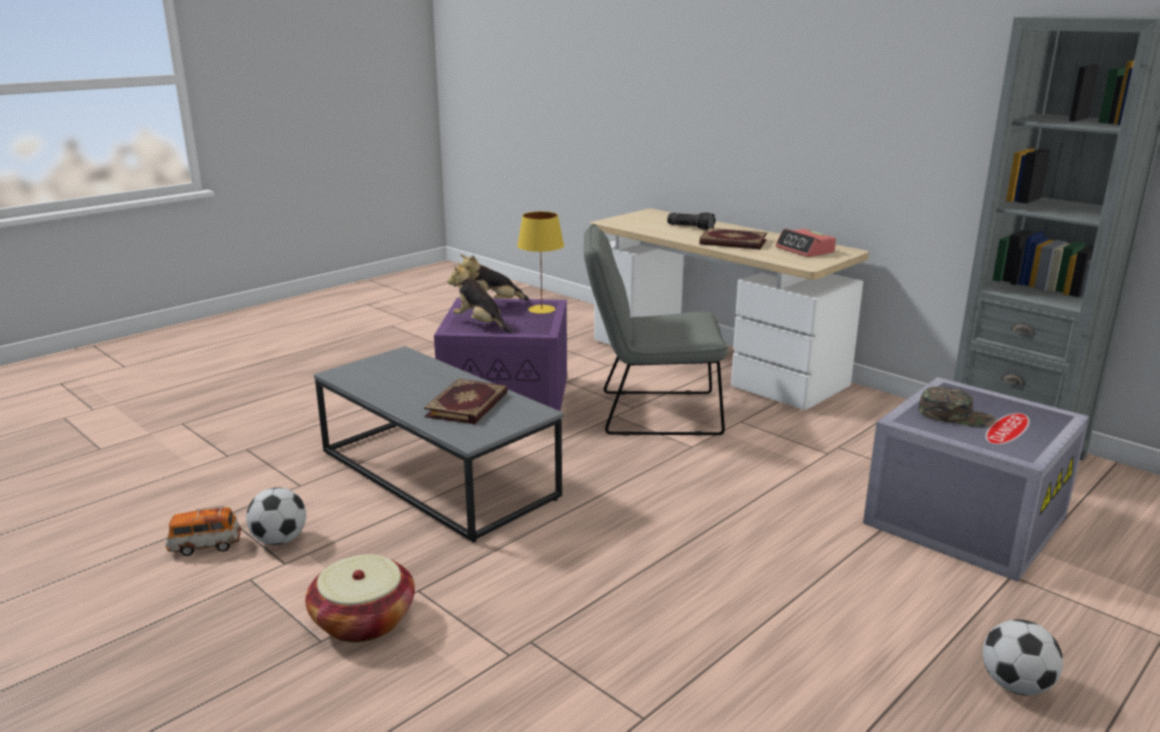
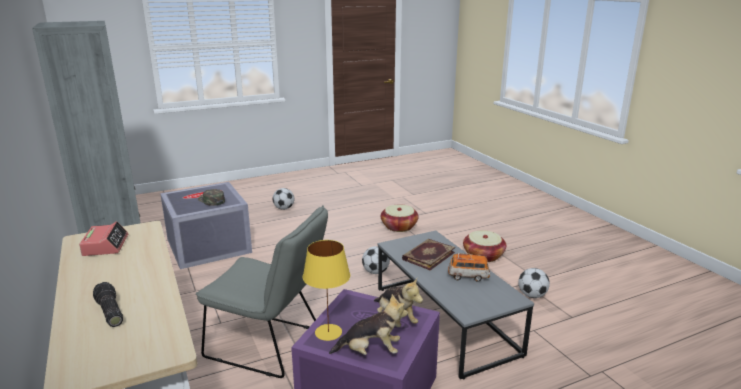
camera: 160 degrees left, 0 degrees up
toy car [166,506,241,556] -> toy car moved to [448,253,490,282]
book [699,228,767,249] -> none
none -> football [362,246,390,274]
none -> basket [381,205,419,232]

